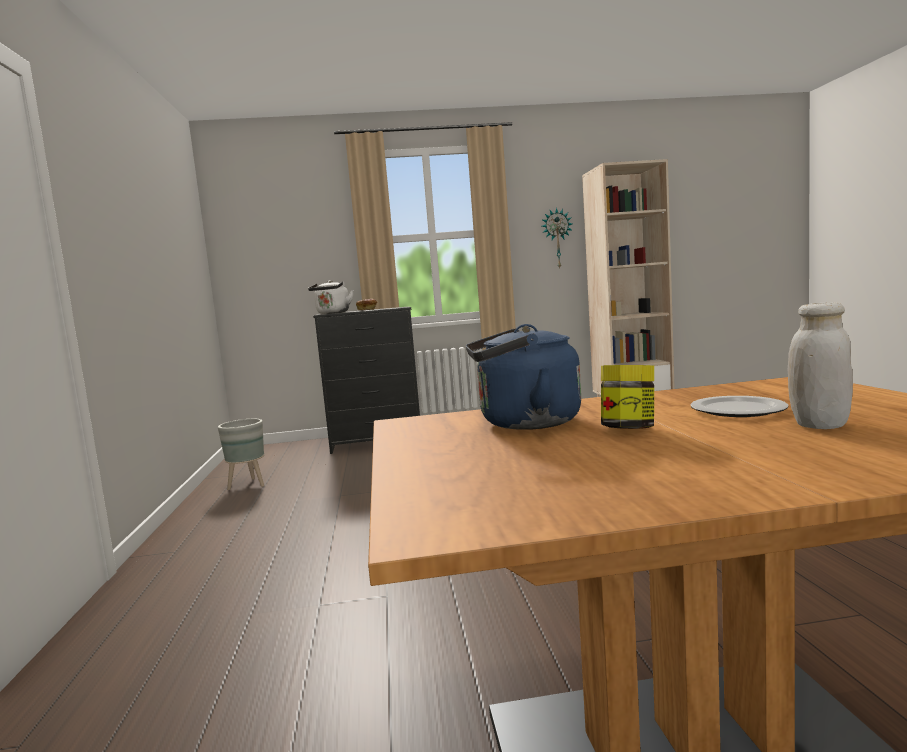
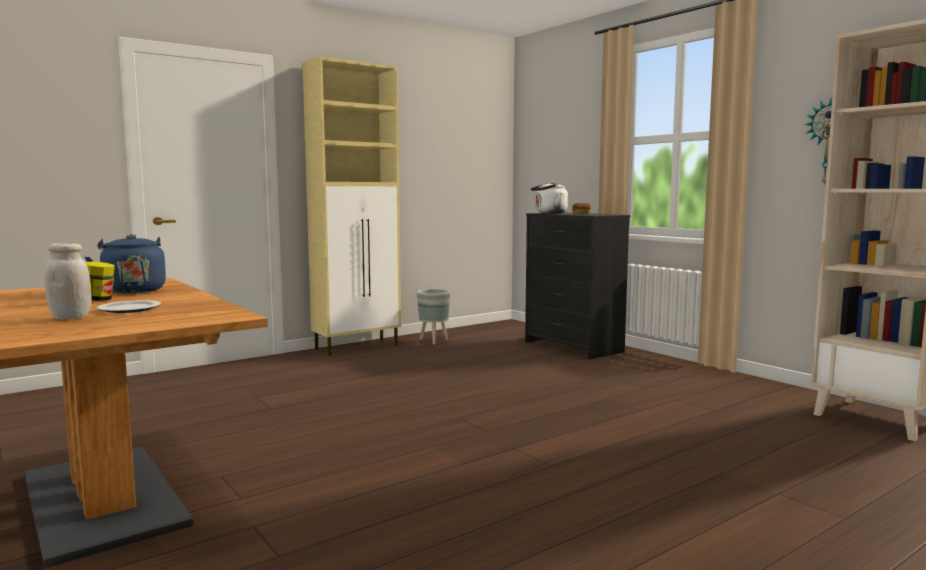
camera: 60 degrees right, 0 degrees up
none -> beige cabinet [302,56,401,356]

